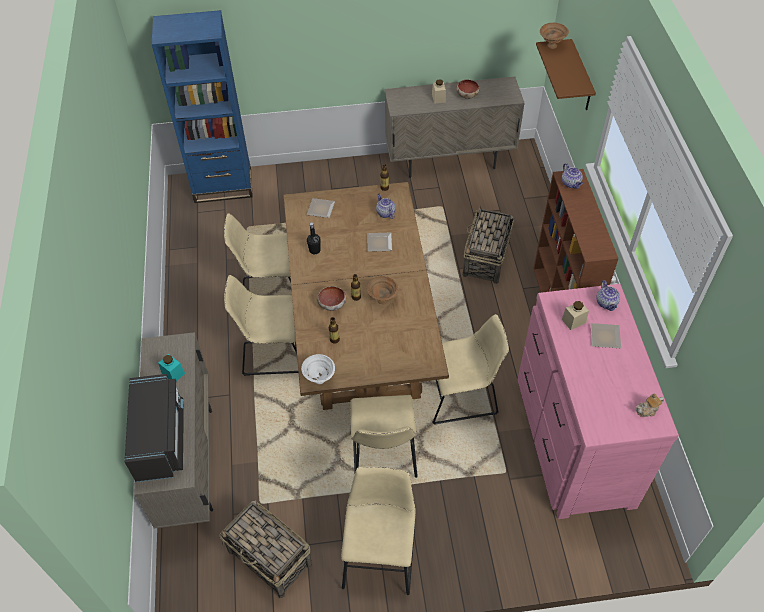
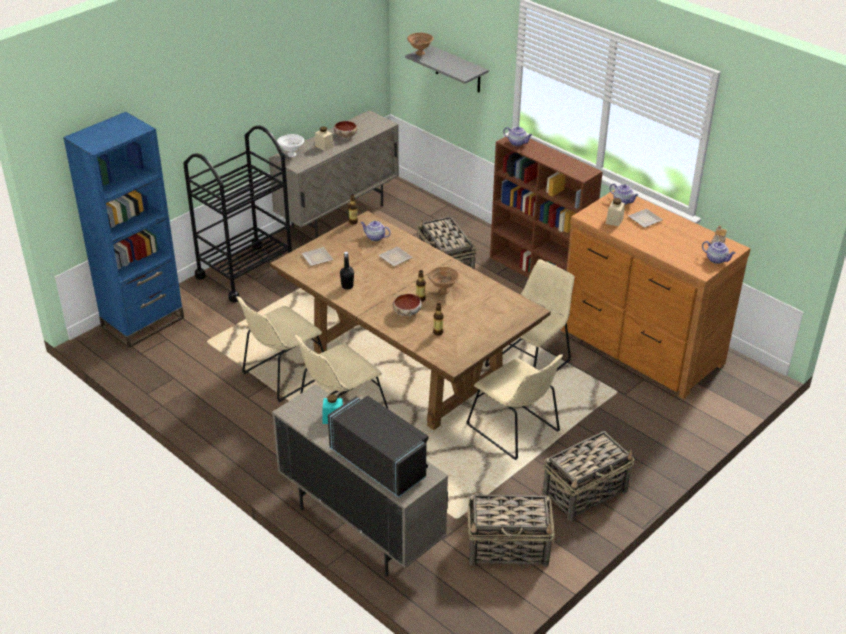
camera: 40 degrees left, 15 degrees down
white bowl [301,354,335,384] -> white bowl moved to [277,134,304,157]
beige chair [341,467,416,595] -> basket [542,431,634,521]
pink dresser [517,284,679,519] -> brown dresser [561,189,751,399]
brown shelf [536,39,596,110] -> grey shelf [405,45,489,92]
none -> black cart [183,125,292,303]
none -> teapot [702,241,735,264]

